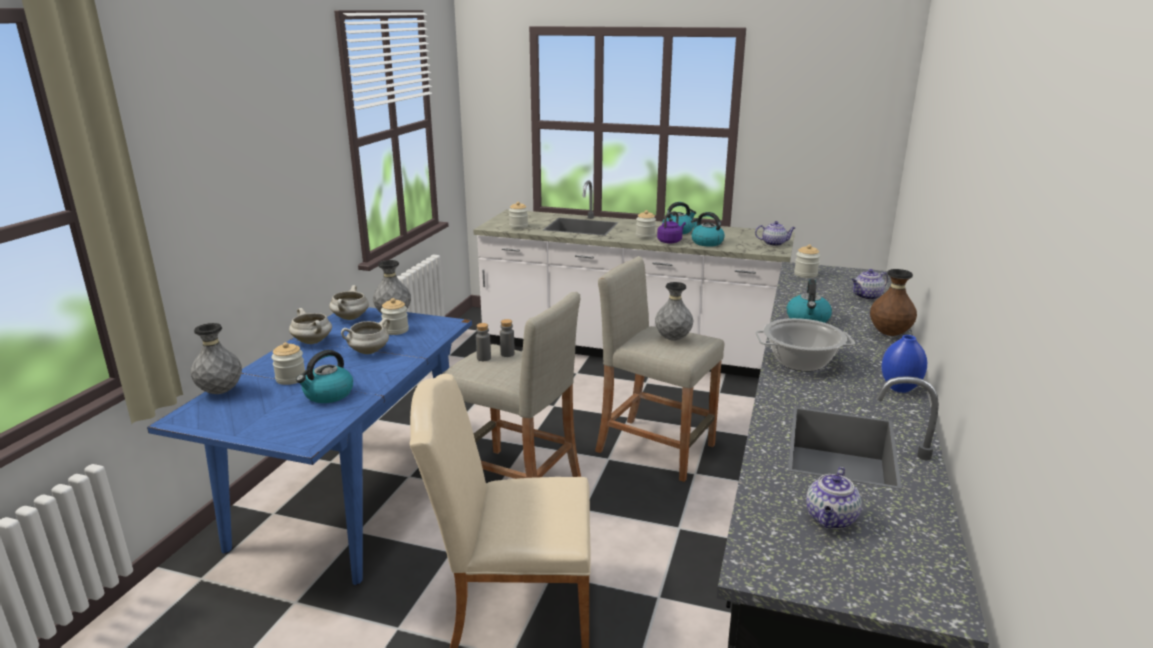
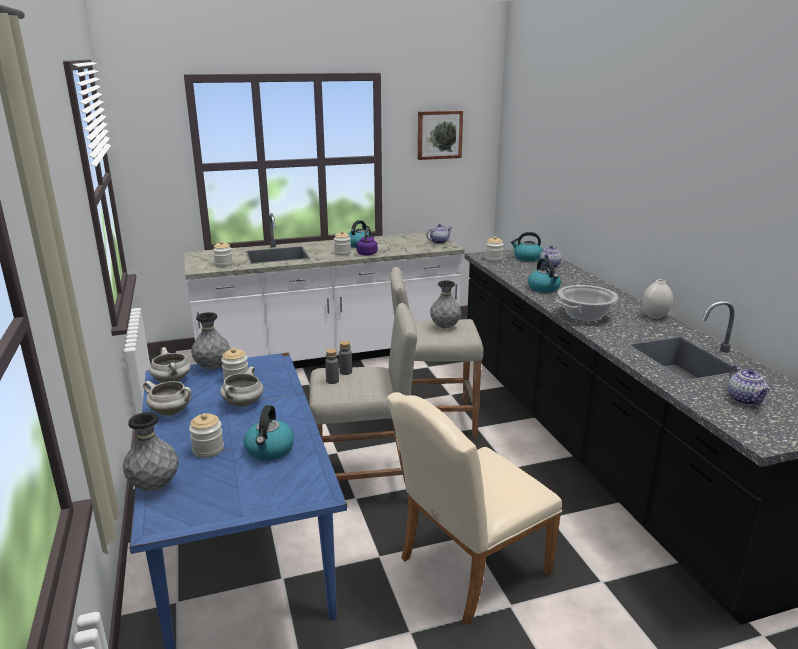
camera: 35 degrees left, 0 degrees up
kettle [691,212,725,247] -> kettle moved to [511,232,543,261]
brown vase [870,269,917,336] -> none
blue vase [882,335,927,393] -> white vase [642,279,673,319]
none -> picture [418,110,463,160]

